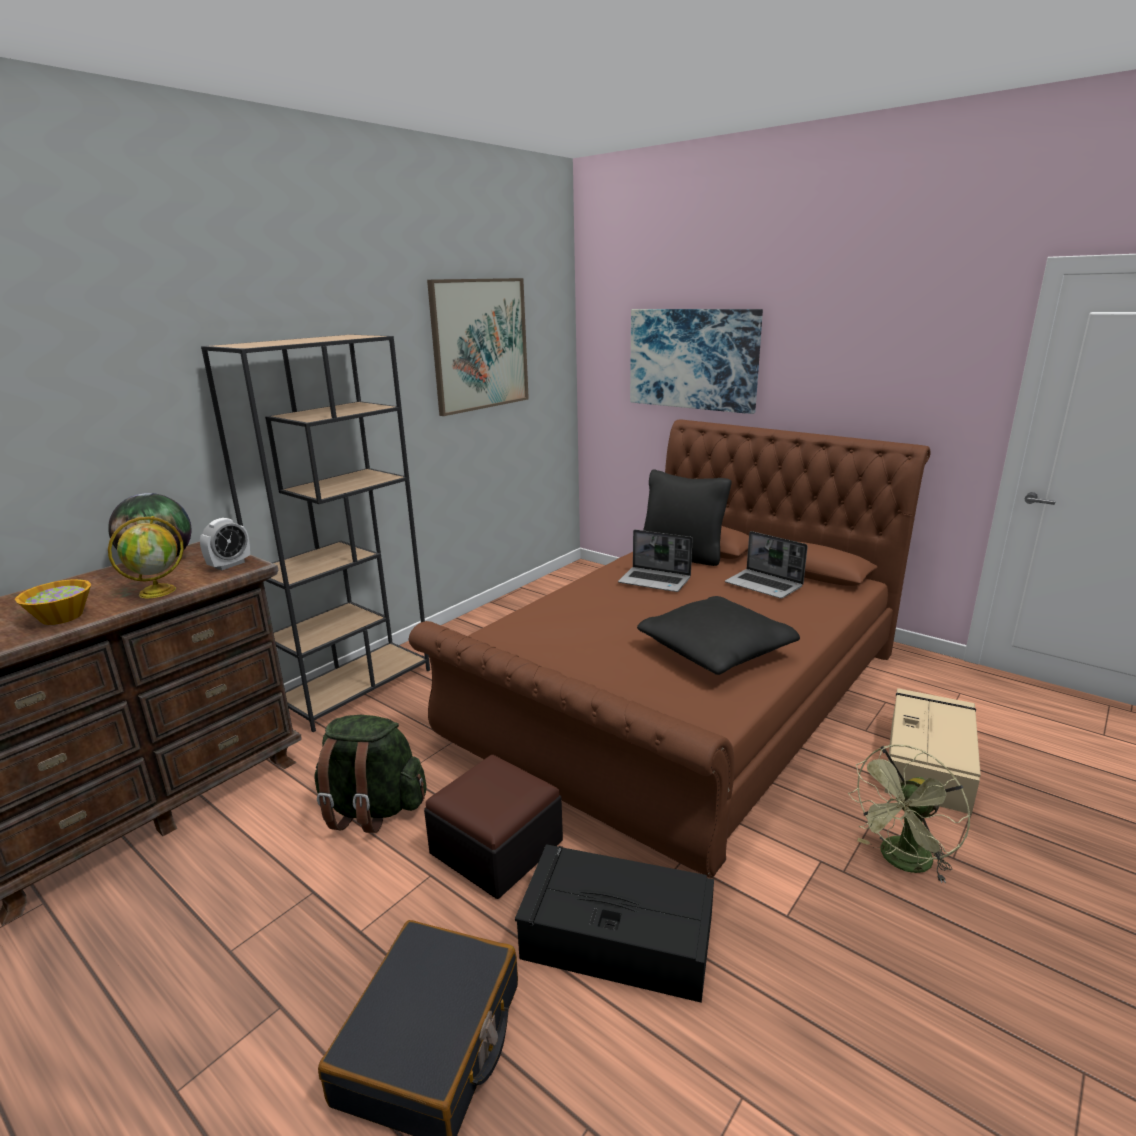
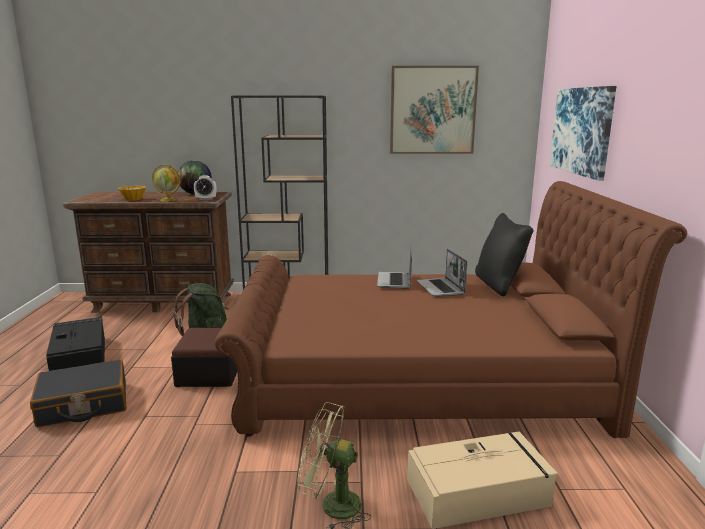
camera: 50 degrees right, 5 degrees down
black storage box [515,844,714,1003] -> black storage box moved to [46,317,105,371]
black pillow [637,596,800,675] -> none
laptop [725,531,808,598] -> laptop moved to [377,244,412,289]

